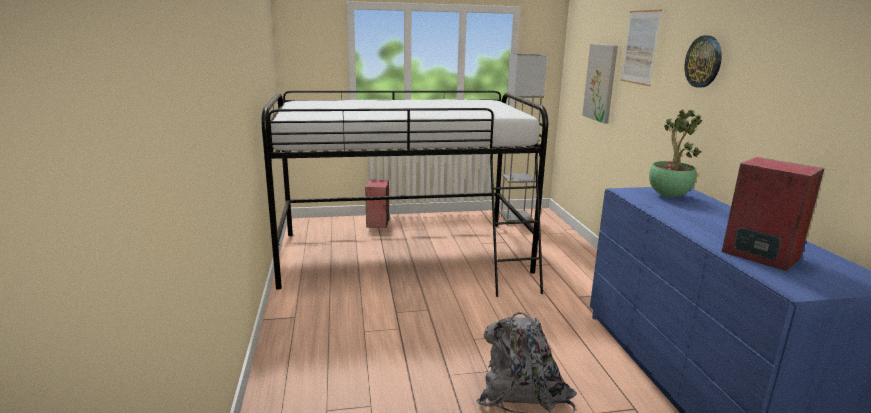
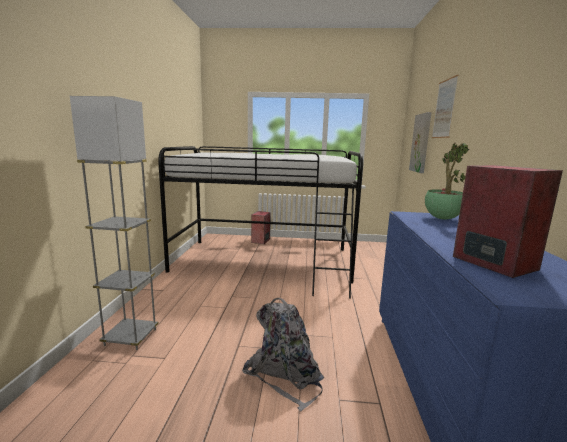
camera: 15 degrees right, 5 degrees down
grey floor lamp [499,54,547,225] -> grey floor lamp moved to [70,96,158,350]
wall clock [684,36,722,88] -> none

